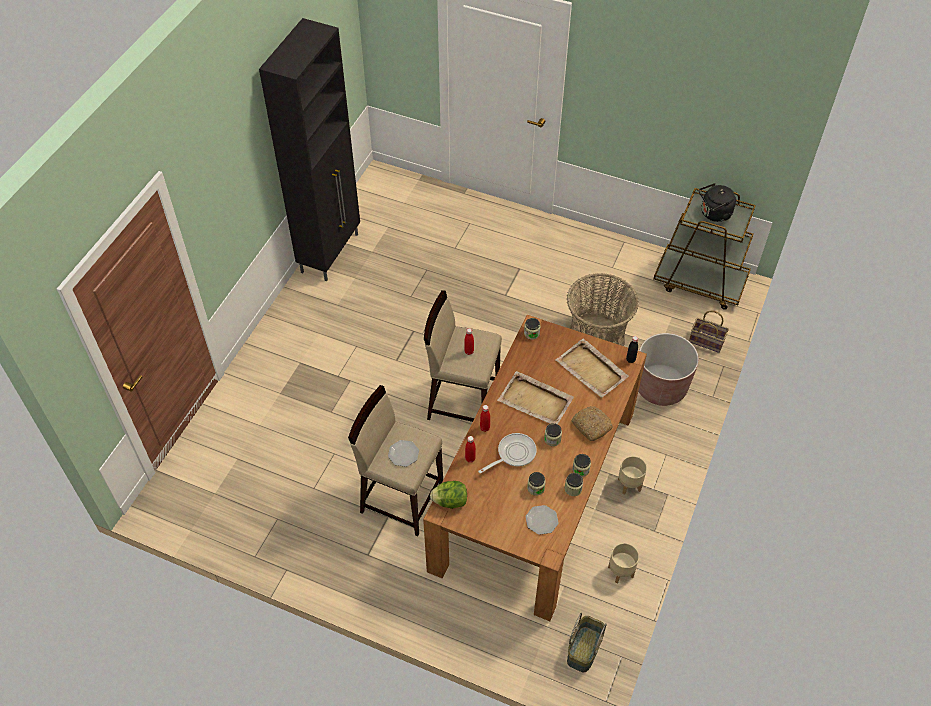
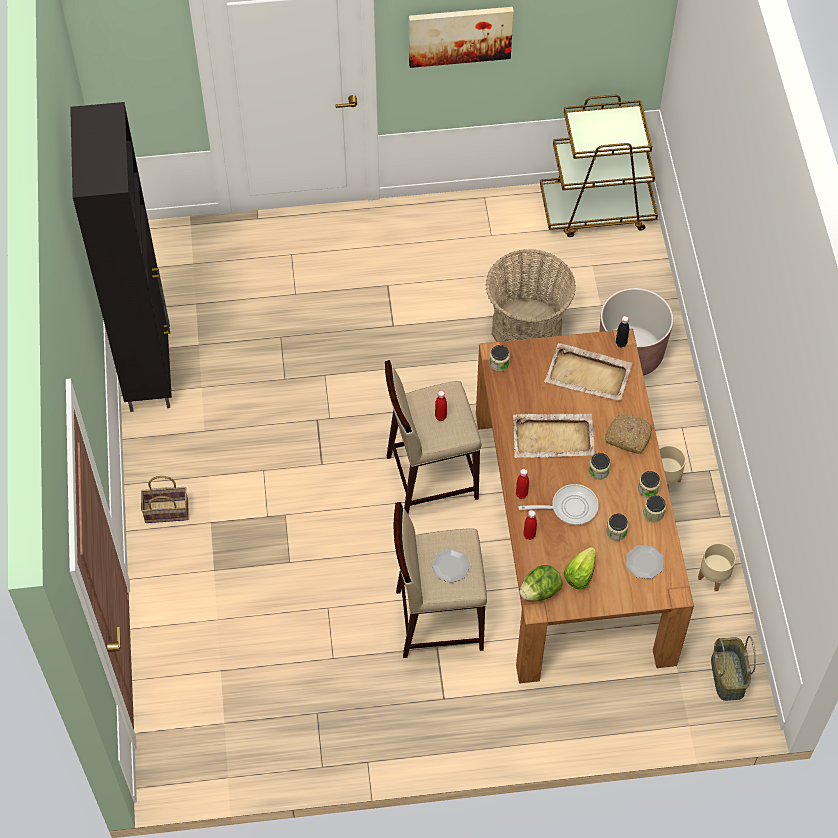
camera: 30 degrees left, 5 degrees up
frying pan [478,433,536,474] -> frying pan turned 60 degrees clockwise [519,484,599,525]
basket [689,311,729,353] -> basket moved to [141,476,189,523]
black kettle [699,183,736,222] -> none
none -> picture [409,7,514,68]
none -> lettuce [564,547,596,590]

